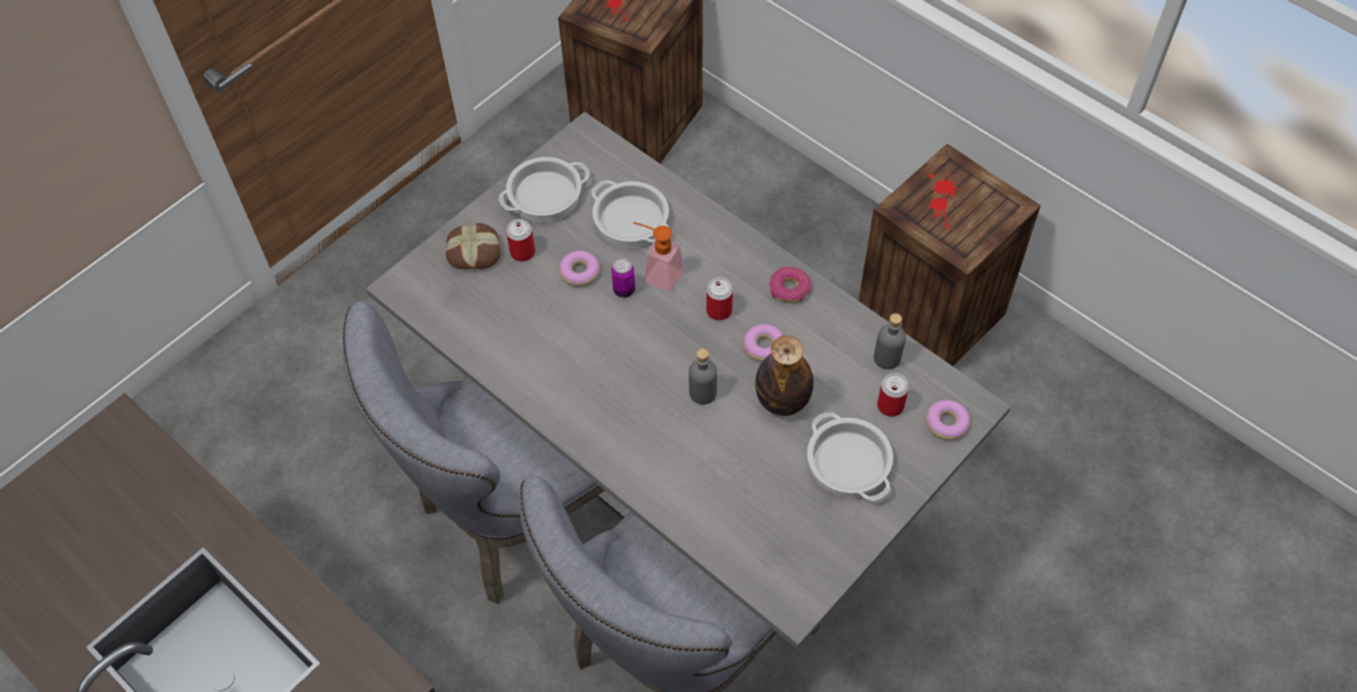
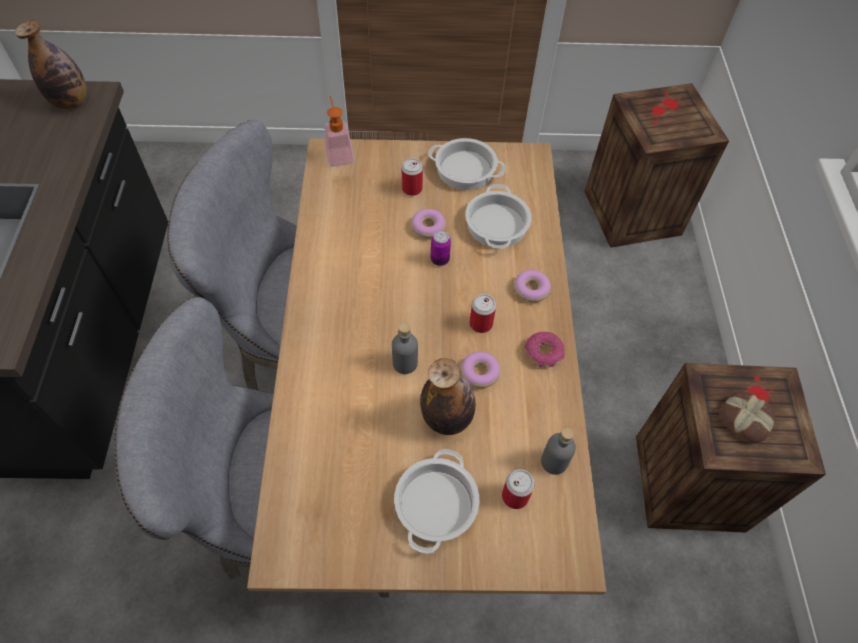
camera: 45 degrees right, 0 degrees up
grey dining table [366,112,1011,649] -> brown dining table [247,138,606,595]
bread [446,223,501,269] -> bread moved to [719,391,776,443]
soap dispenser [634,222,685,293] -> soap dispenser moved to [325,96,354,167]
donut [926,400,970,440] -> donut moved to [514,270,551,302]
none -> bottle [15,20,87,109]

